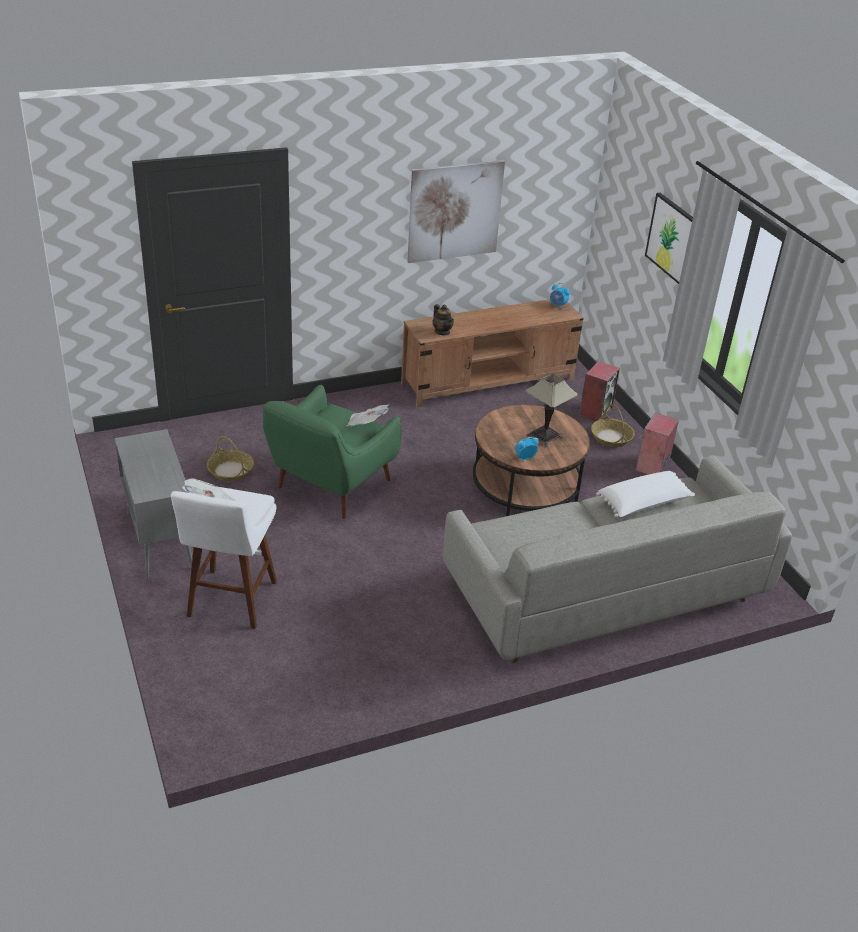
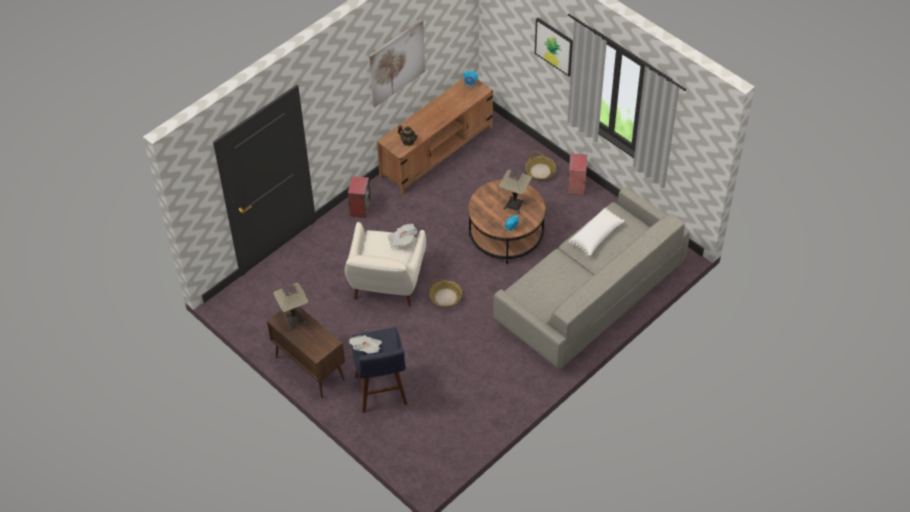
camera: 20 degrees left, 15 degrees up
grey cabinet [115,429,193,579] -> brown cabinet [267,306,345,398]
white stool [171,486,277,629] -> blue stool [351,328,407,413]
basket [207,436,254,482] -> basket moved to [429,279,462,308]
green armchair [263,385,401,519] -> white armchair [345,222,426,307]
speaker [579,361,620,421] -> speaker moved to [348,176,371,218]
none -> table lamp [273,283,309,331]

